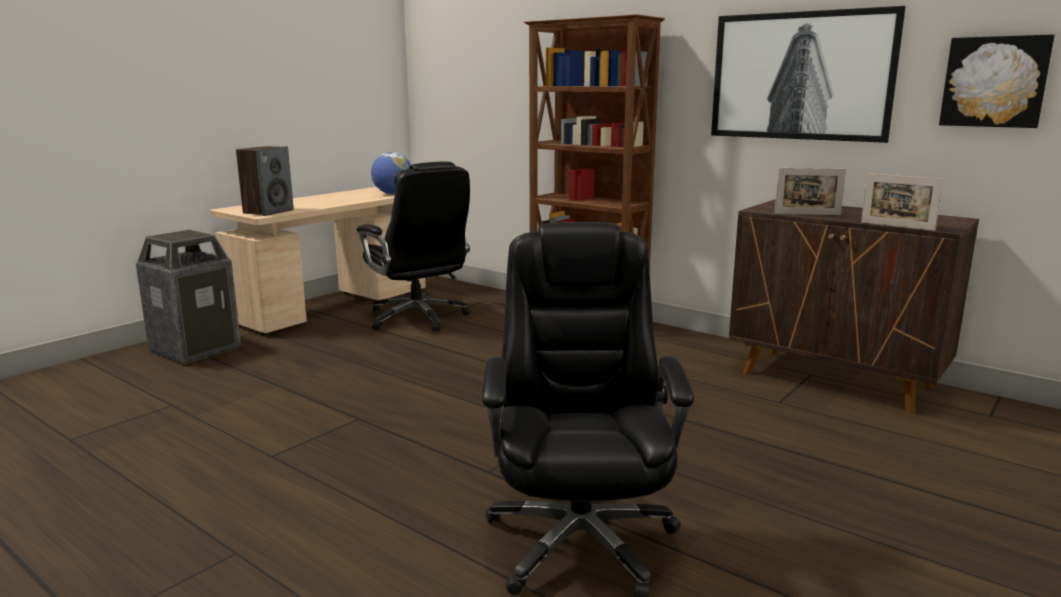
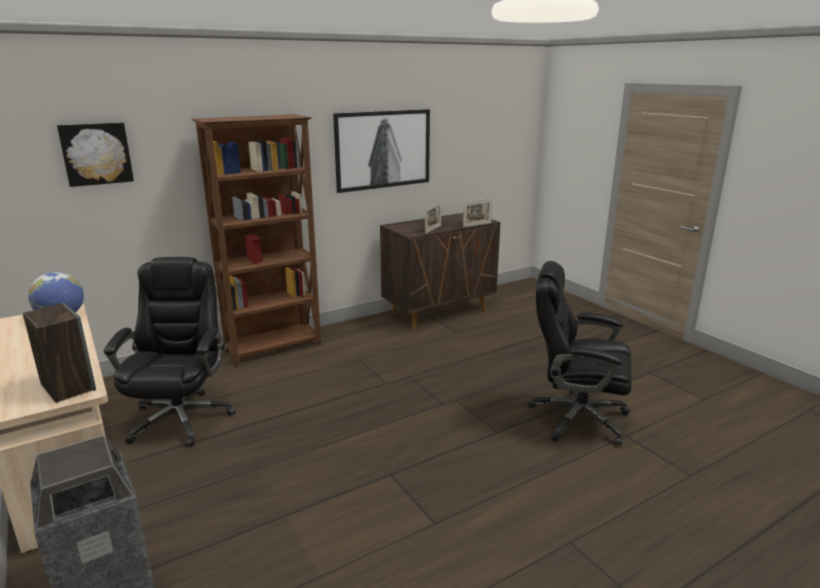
camera: 70 degrees left, 5 degrees up
black office chair [357,161,471,332] -> black office chair turned 75 degrees counterclockwise [104,257,236,447]
picture [939,35,1055,128] -> picture moved to [57,122,134,187]

